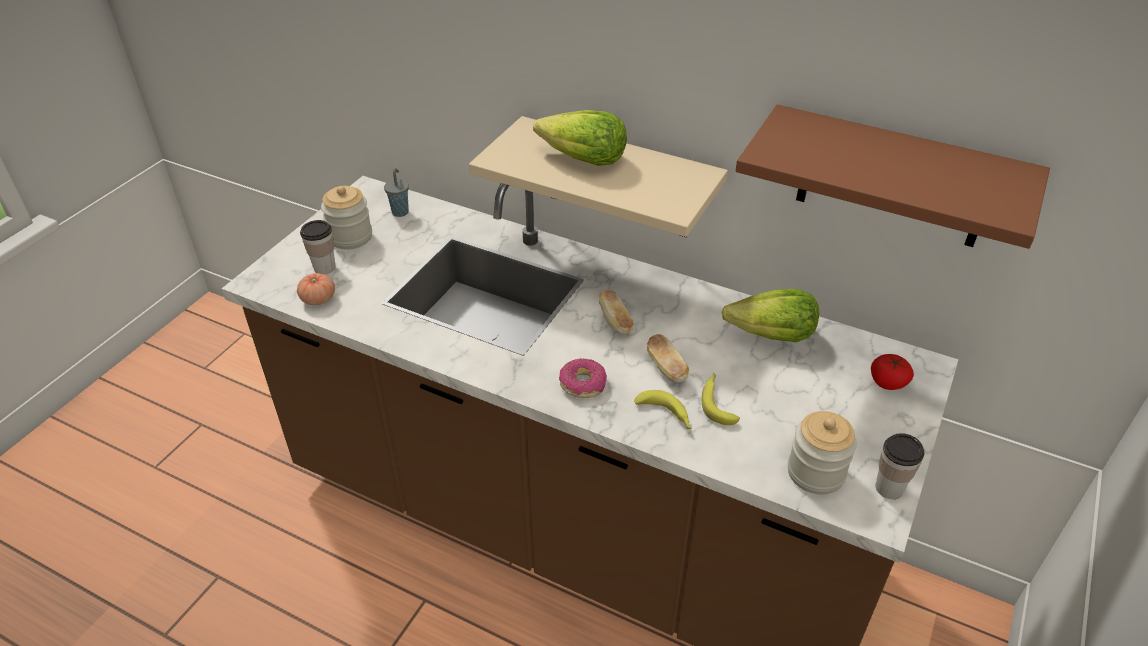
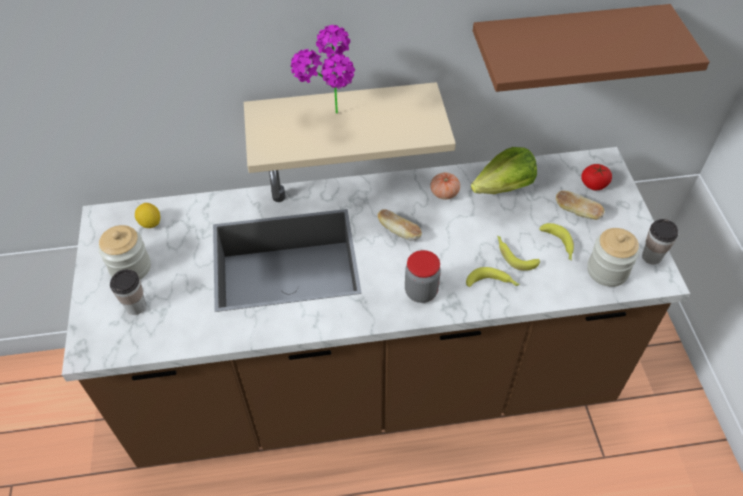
camera: 35 degrees left, 10 degrees up
tomato [297,273,335,305] -> tomato moved to [430,172,460,200]
grey cup [384,168,409,217] -> lemon [135,203,160,228]
lettuce [533,110,627,166] -> potted plant [291,25,355,114]
donut [559,359,607,398] -> jar [405,250,441,303]
bread [647,334,689,383] -> bread moved to [556,191,605,220]
none -> banana [539,223,574,260]

